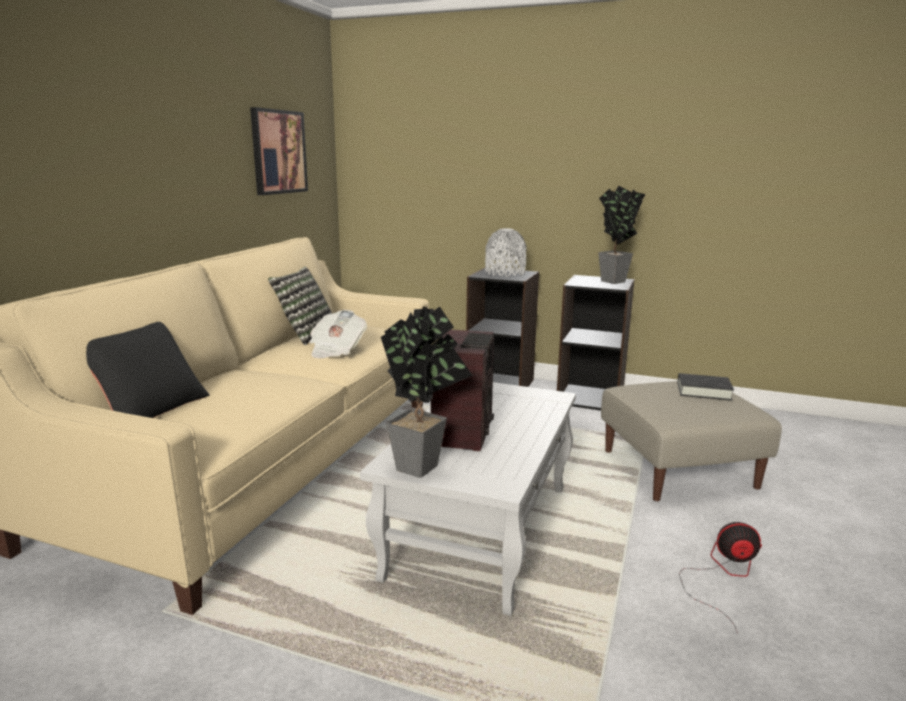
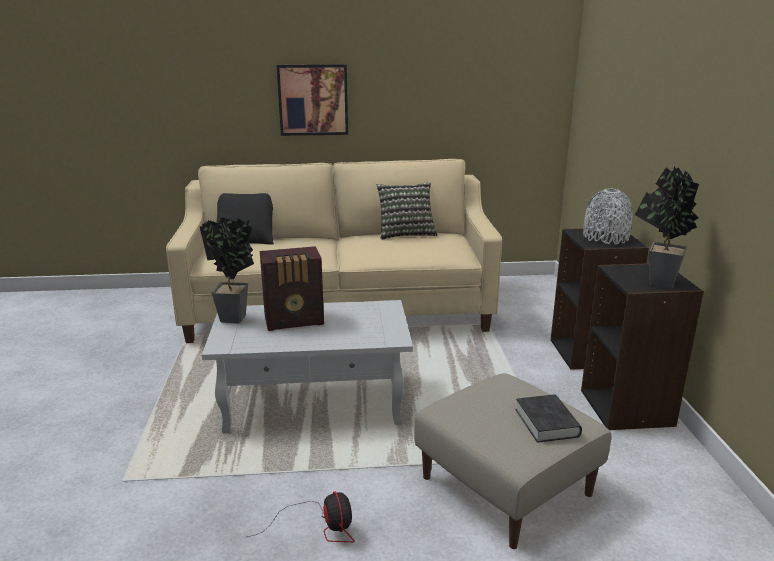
camera: 65 degrees right, 5 degrees up
picture [250,107,308,195] -> picture moved to [277,64,348,136]
newspaper [309,310,367,358] -> none

